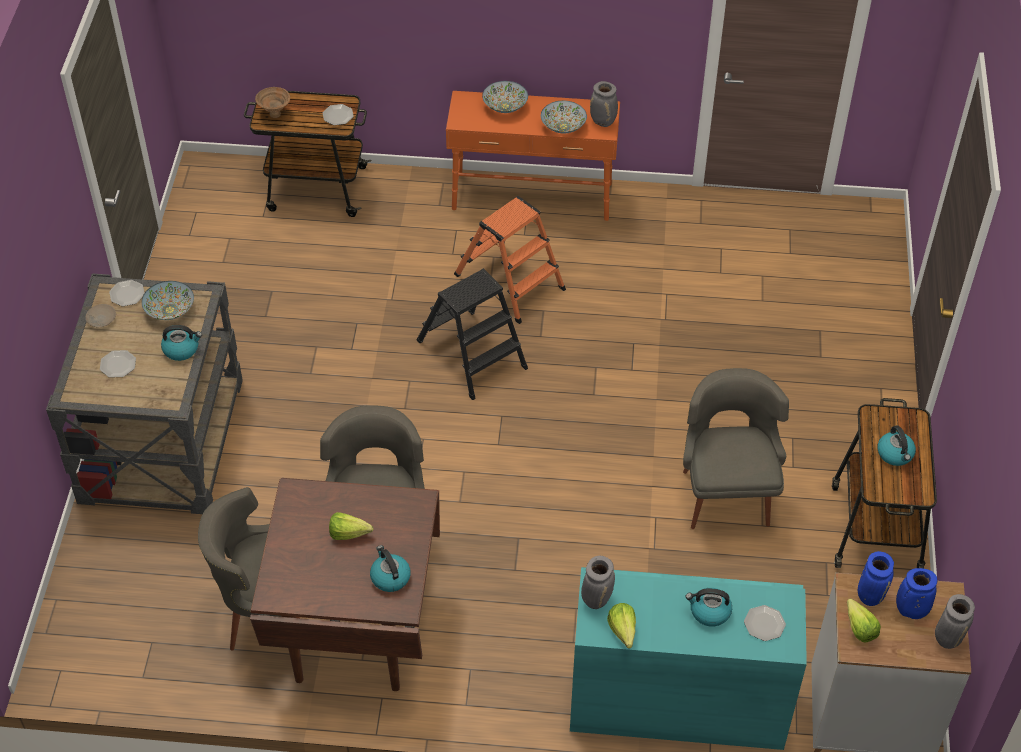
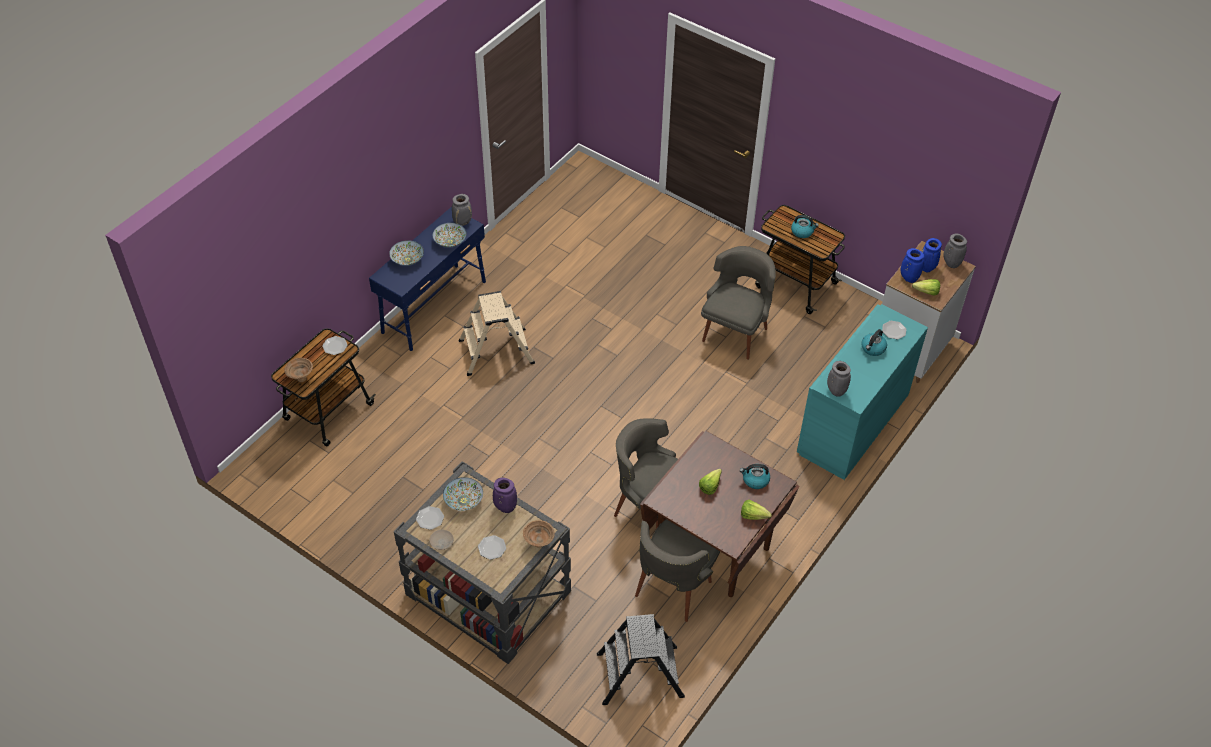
camera: 60 degrees left, 0 degrees up
kettle [161,325,202,361] -> purple vase [493,478,517,513]
black step ladder [416,268,528,400] -> black step ladder moved to [597,614,685,705]
orange console table [446,91,620,221] -> blue console table [369,207,486,351]
orange step ladder [454,196,566,324] -> beige step ladder [459,291,535,376]
lettuce [607,603,636,649] -> lettuce moved to [741,500,772,520]
grey chair [683,368,789,529] -> grey chair turned 90 degrees clockwise [701,246,776,360]
none -> brown bowl [523,520,555,547]

